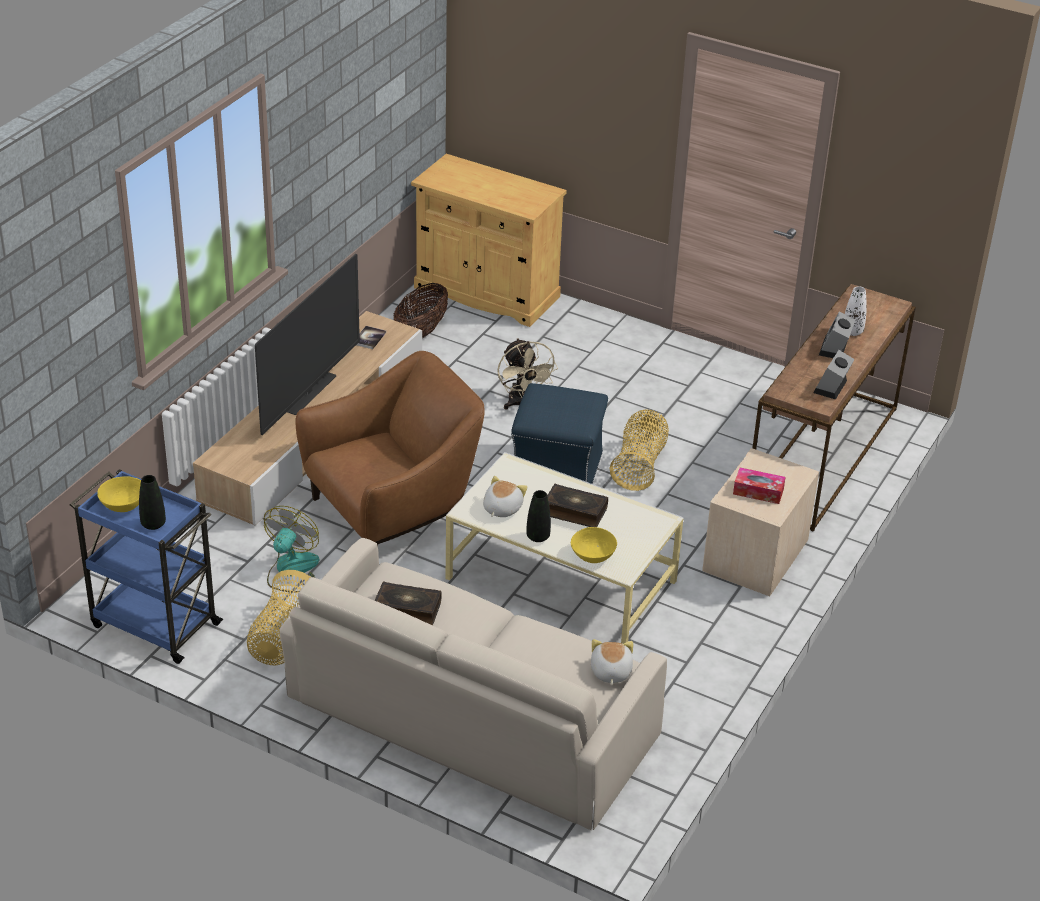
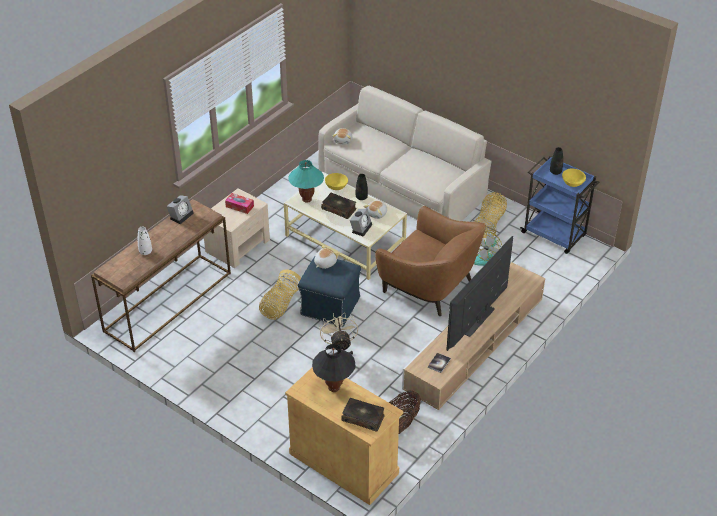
camera: 170 degrees left, 5 degrees up
brown armchair [295,351,485,546] -> brown armchair turned 120 degrees counterclockwise [375,206,486,316]
book [375,581,442,625] -> book moved to [341,398,385,432]
alarm clock [819,312,855,358] -> alarm clock moved to [350,209,372,237]
none -> turquoise table lamp [288,160,324,203]
none -> black table lamp [312,344,356,392]
none -> plush toy [314,245,339,269]

